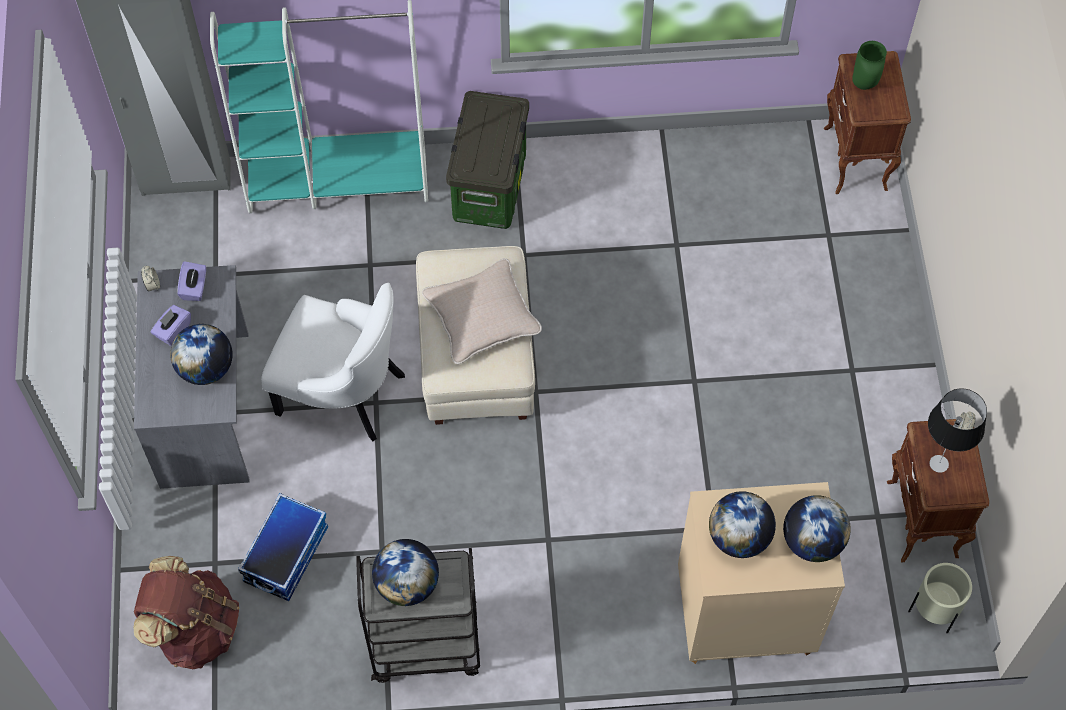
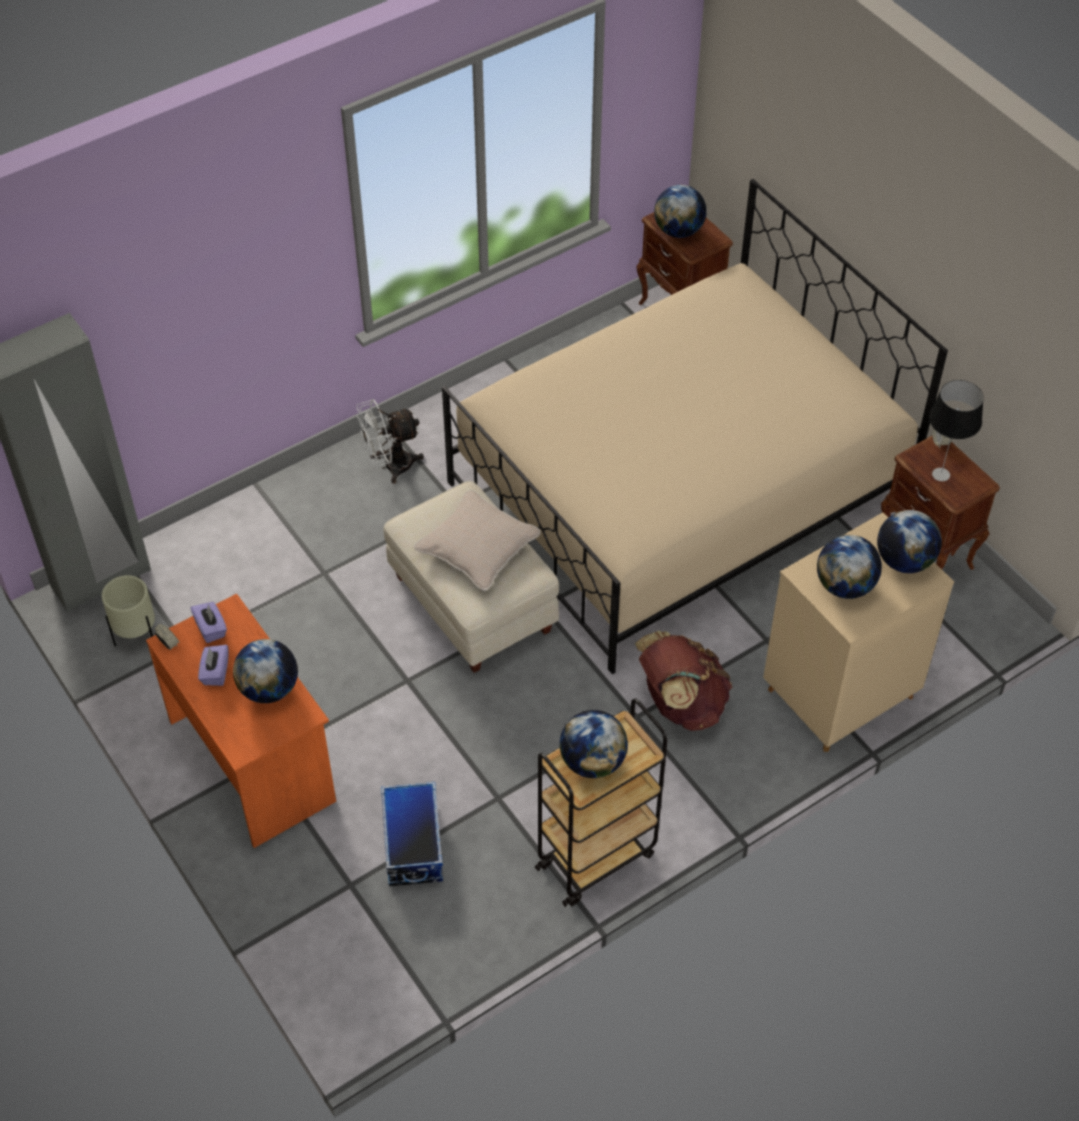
camera: 30 degrees left, 10 degrees down
grey desk [134,265,250,489] -> orange desk [146,594,336,848]
brown backpack [134,556,239,669] -> brown backpack moved to [635,631,733,731]
turquoise clothes rack [210,0,428,214] -> none
white chair [261,283,405,441] -> none
grey cart [356,548,480,683] -> brown cart [535,698,667,907]
storage box [446,91,529,229] -> white fan [357,399,424,484]
green vase [852,41,887,90] -> globe [654,185,707,238]
beige planter [908,563,972,633] -> beige planter moved to [102,575,155,646]
none -> beige bed [442,179,948,674]

